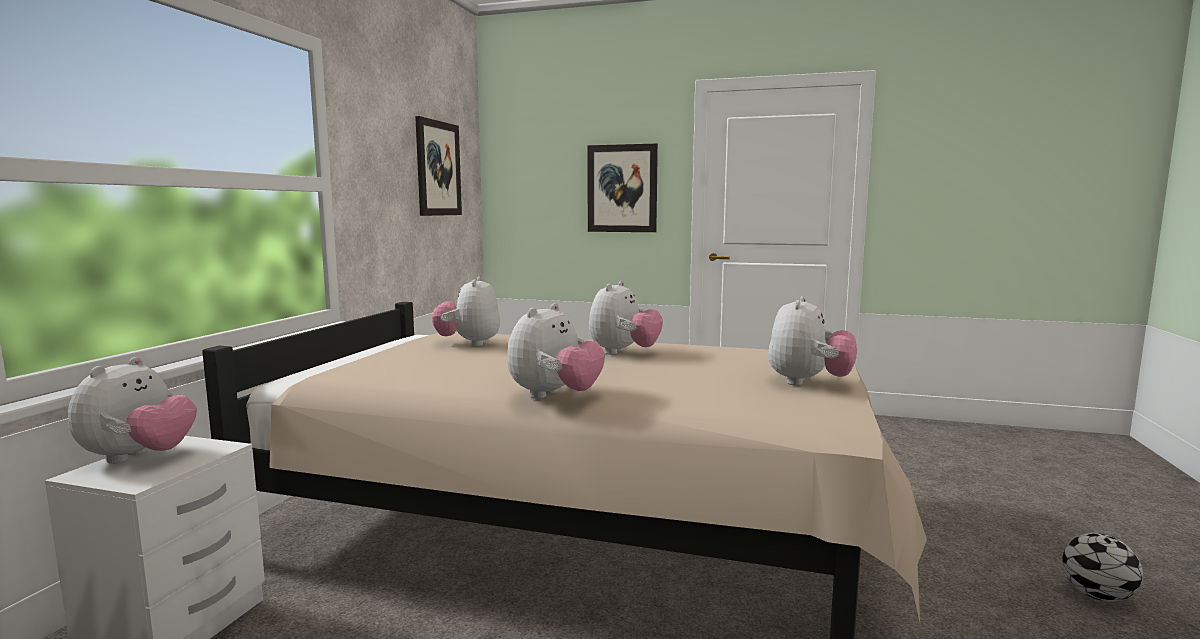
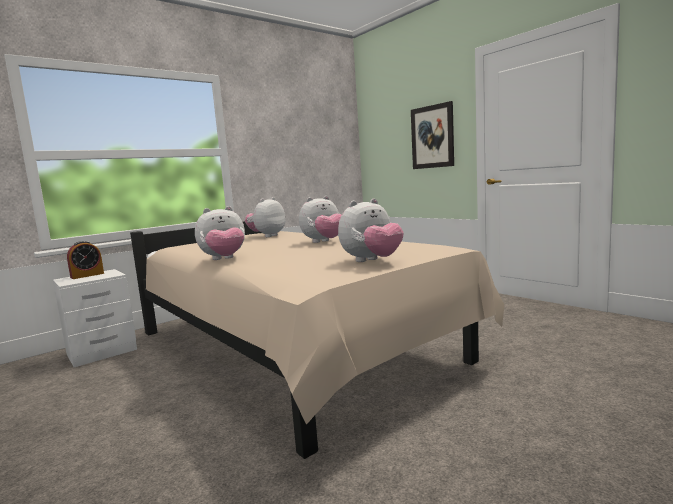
camera: 35 degrees right, 0 degrees up
plush toy [68,357,197,464] -> alarm clock [67,241,104,279]
picture [415,116,462,216] -> none
football [1062,533,1143,602] -> none

